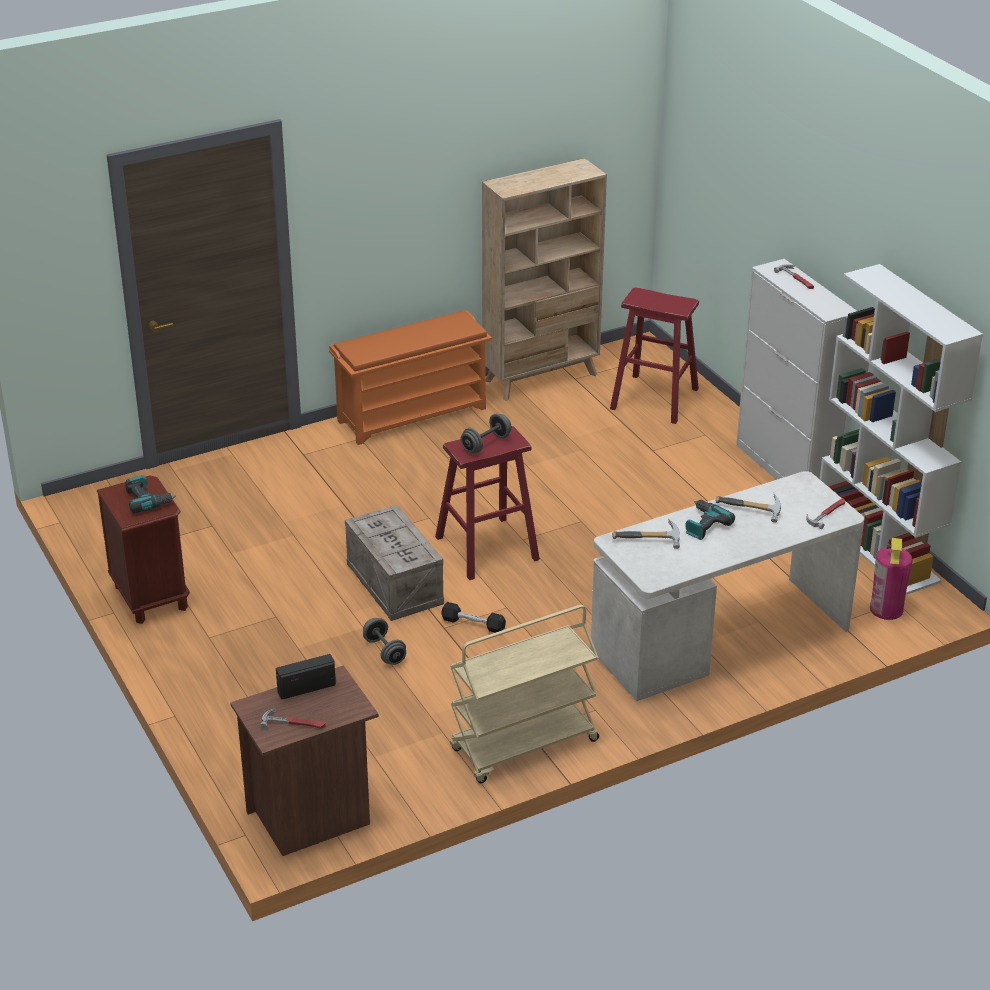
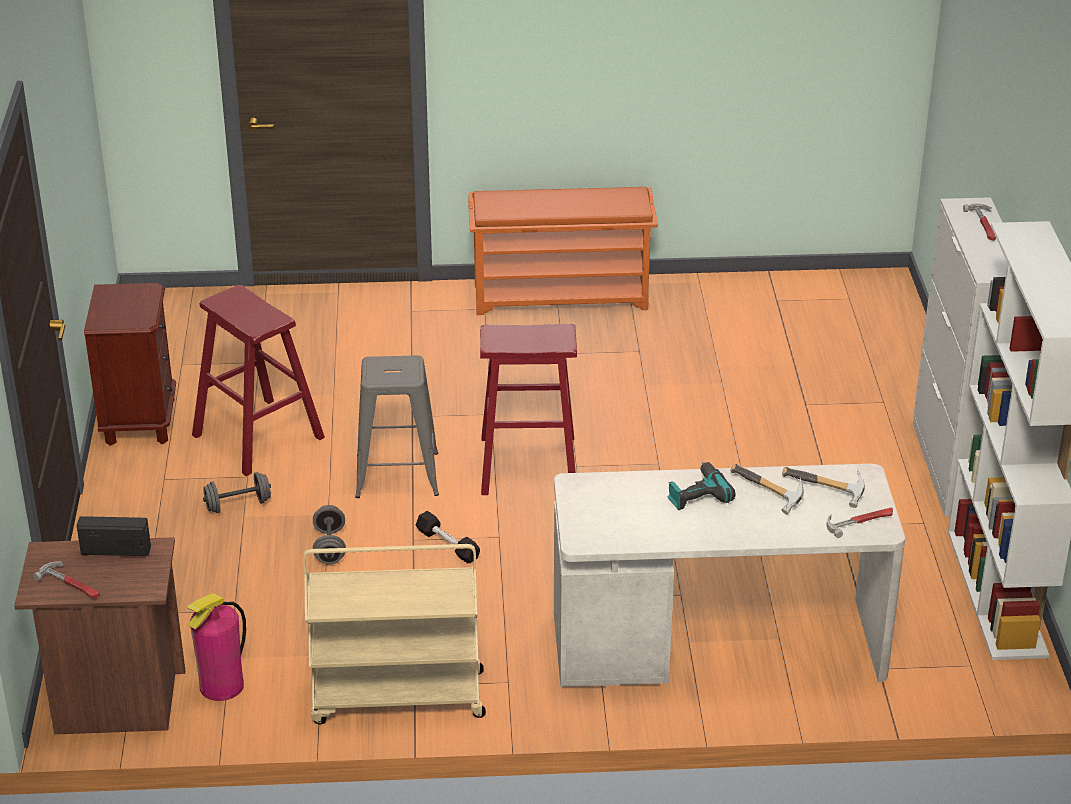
camera: 25 degrees right, 0 degrees up
power drill [125,475,176,513] -> none
crate [345,505,444,621] -> grey stool [355,355,439,498]
grey dumbbell [460,414,512,453] -> grey dumbbell moved to [203,472,271,513]
beige bookcase [482,158,607,401] -> none
red stool [610,287,699,424] -> red stool moved to [192,285,325,476]
hammer [612,519,680,549] -> hammer moved to [782,467,865,508]
fire extinguisher [870,538,913,620] -> fire extinguisher moved to [187,593,246,701]

